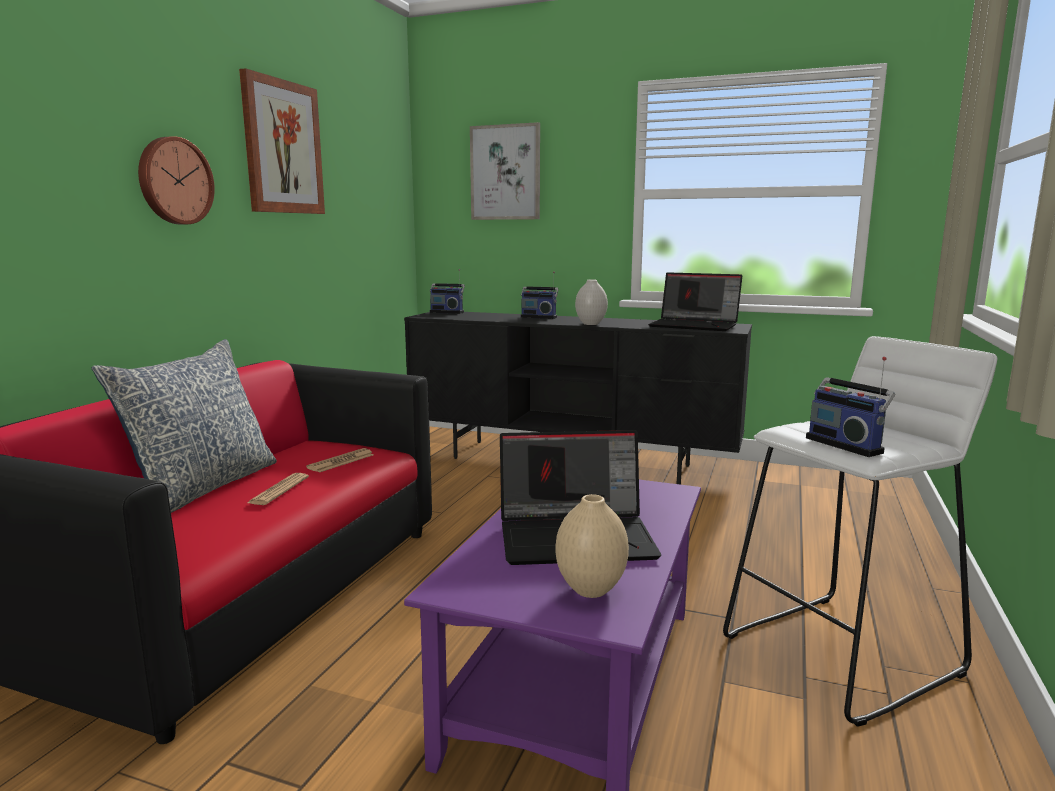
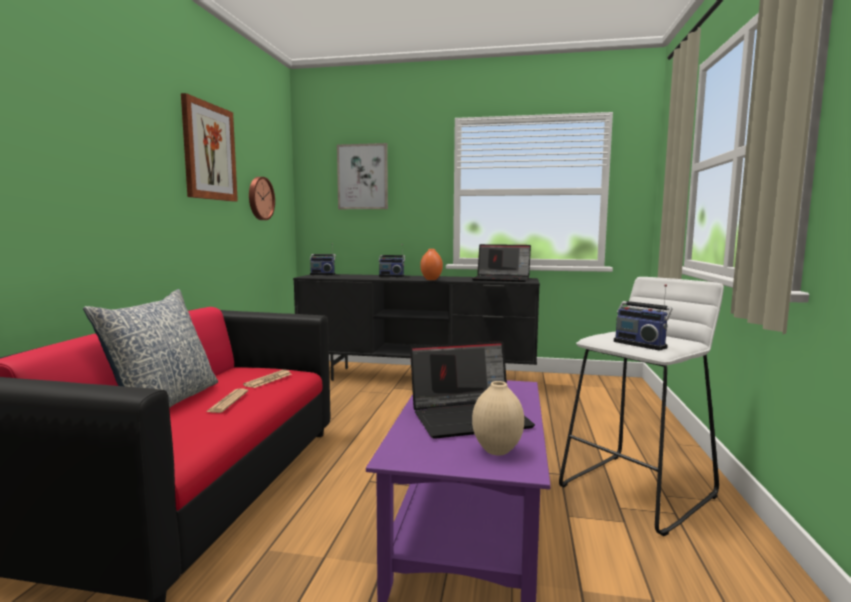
camera: 10 degrees left, 5 degrees down
wall clock [138,136,215,224] -> wall clock moved to [249,177,275,220]
white vase [575,280,608,325] -> orange vase [420,249,443,280]

